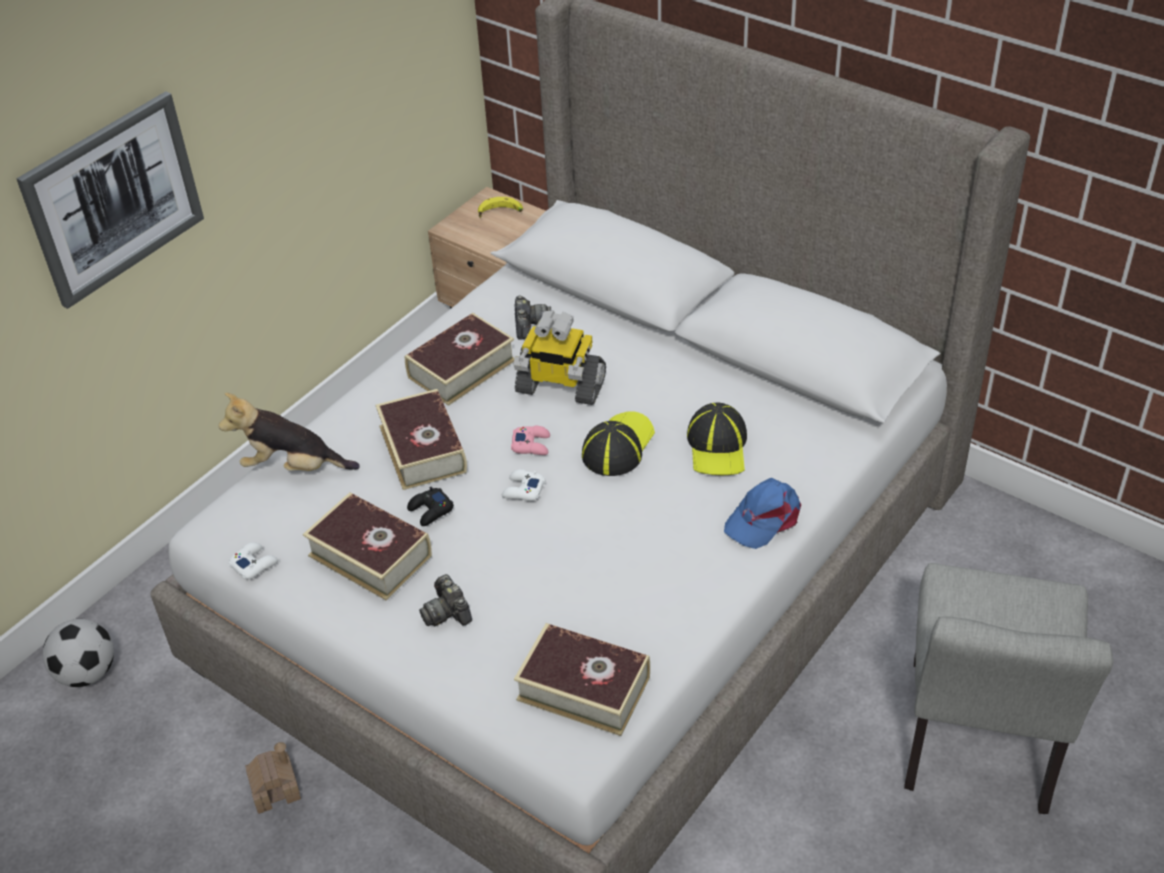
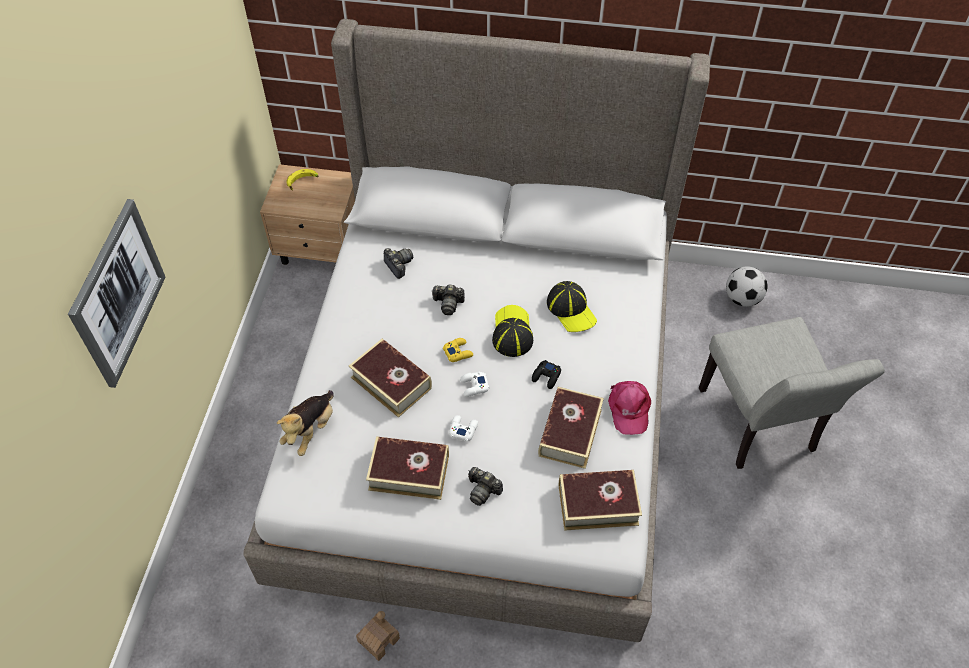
camera: 30 degrees left, 10 degrees up
football [43,619,114,687] -> football moved to [726,267,768,307]
plush toy [218,393,360,471] -> plush toy turned 45 degrees counterclockwise [277,390,334,456]
white game controller [228,542,278,579] -> white game controller moved to [449,415,478,442]
book [405,313,514,406] -> book moved to [538,387,604,469]
black game controller [407,487,454,526] -> black game controller moved to [532,360,561,389]
pink game controller [511,426,550,455] -> yellow game controller [443,338,473,362]
toy robot [514,310,606,405] -> camera [432,285,465,315]
blue cap [724,478,801,549] -> none
none -> pink cap [608,381,651,435]

